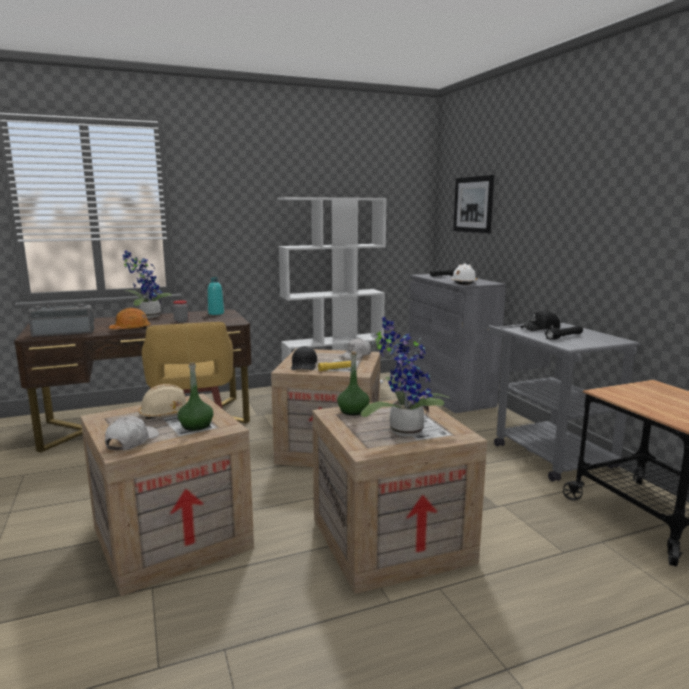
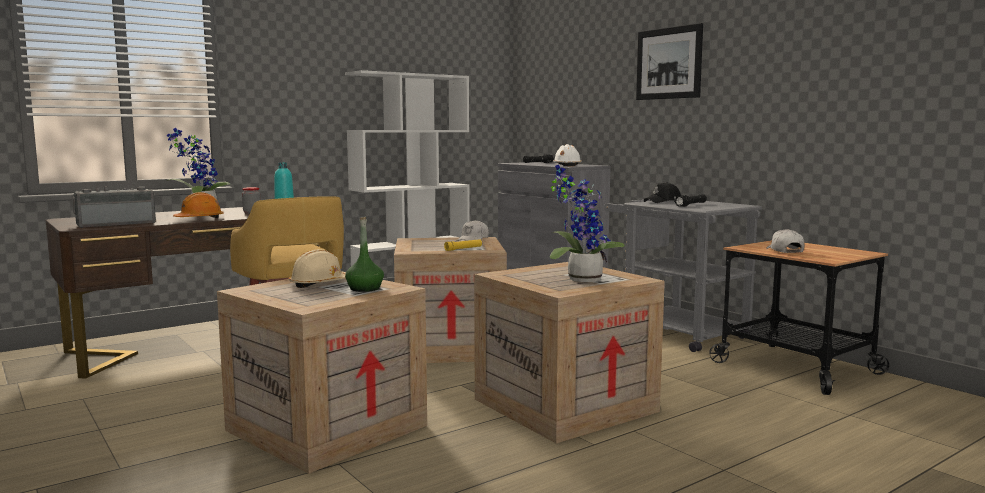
camera: 15 degrees left, 5 degrees down
white cap [105,416,159,450] -> white cap moved to [767,229,805,253]
black cap [291,346,317,370] -> none
green bottle [337,351,370,415] -> none
picture [453,175,494,233] -> picture moved to [636,23,703,100]

